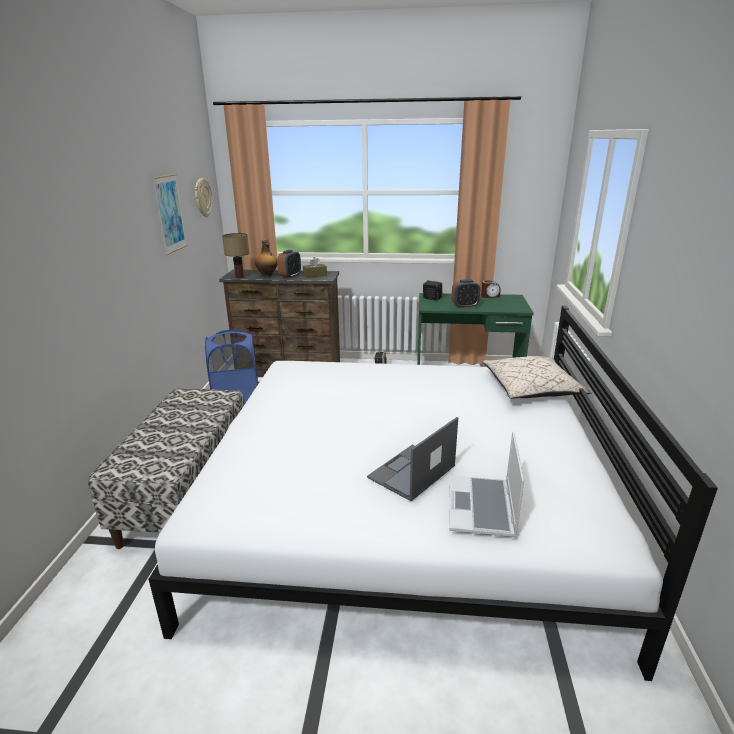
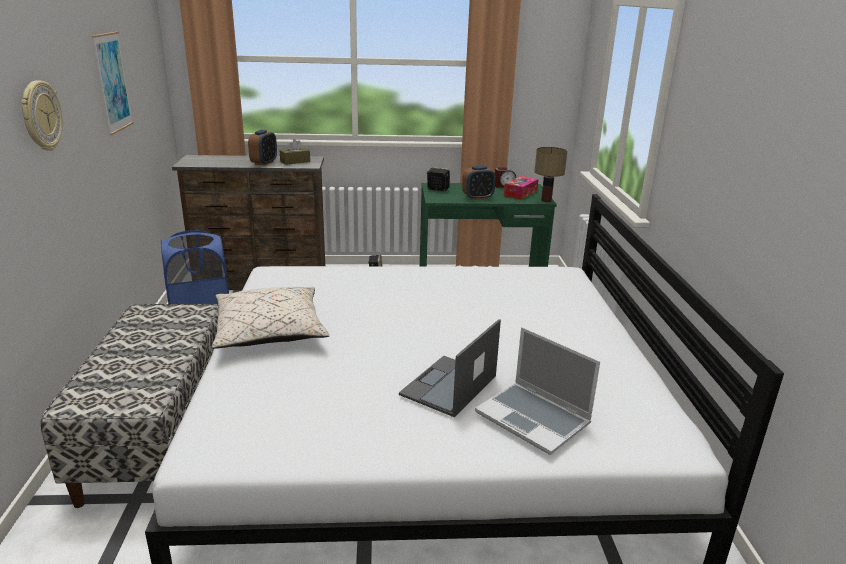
camera: 10 degrees left, 0 degrees up
wall clock [195,178,213,217] -> wall clock moved to [21,80,63,151]
table lamp [222,233,249,278] -> table lamp moved to [534,147,567,202]
bottle [255,239,277,277] -> none
laptop [449,431,524,537] -> laptop turned 45 degrees counterclockwise [475,327,600,455]
beige pillow [482,356,592,399] -> beige pillow moved to [212,287,329,349]
none -> tissue box [504,176,538,200]

